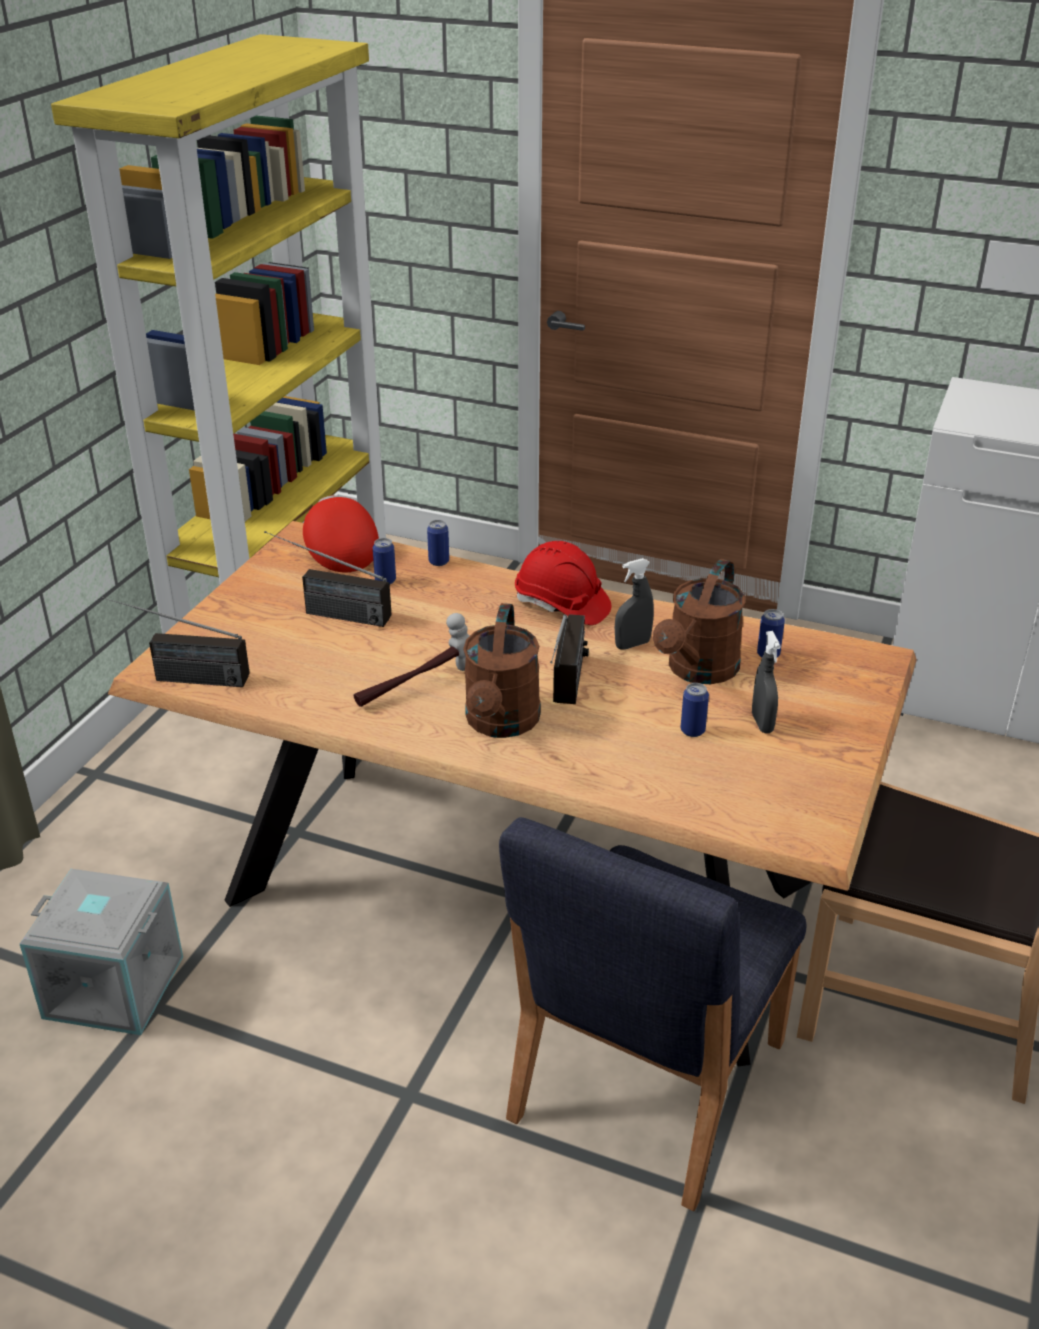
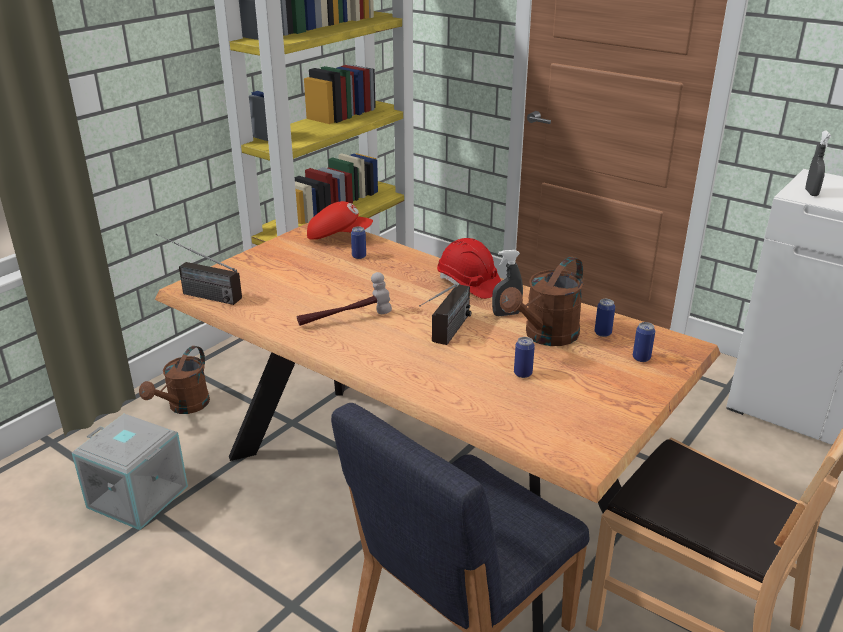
camera: 15 degrees right, 5 degrees down
radio [264,531,392,627] -> none
red cap [303,495,379,572] -> red cap turned 105 degrees clockwise [307,201,373,240]
can [427,520,449,566] -> can moved to [633,322,655,362]
brown watering can [463,603,541,738] -> brown watering can moved to [139,346,210,414]
grey spray bottle [752,631,781,733] -> grey spray bottle moved to [805,130,831,196]

